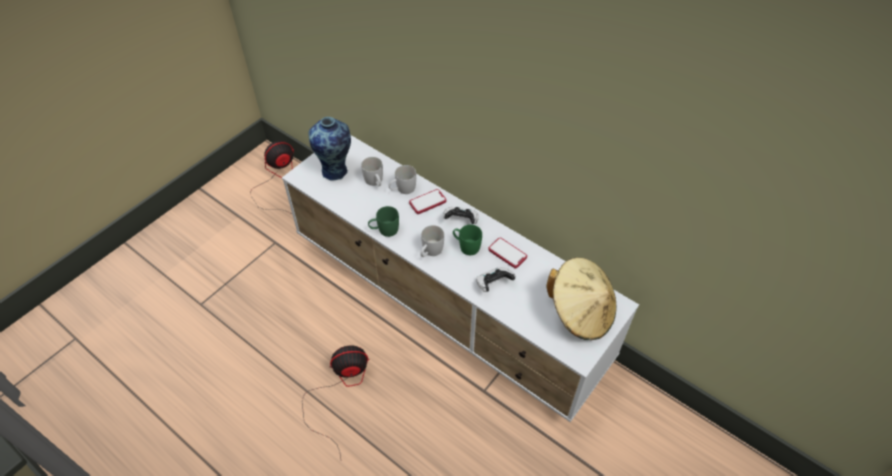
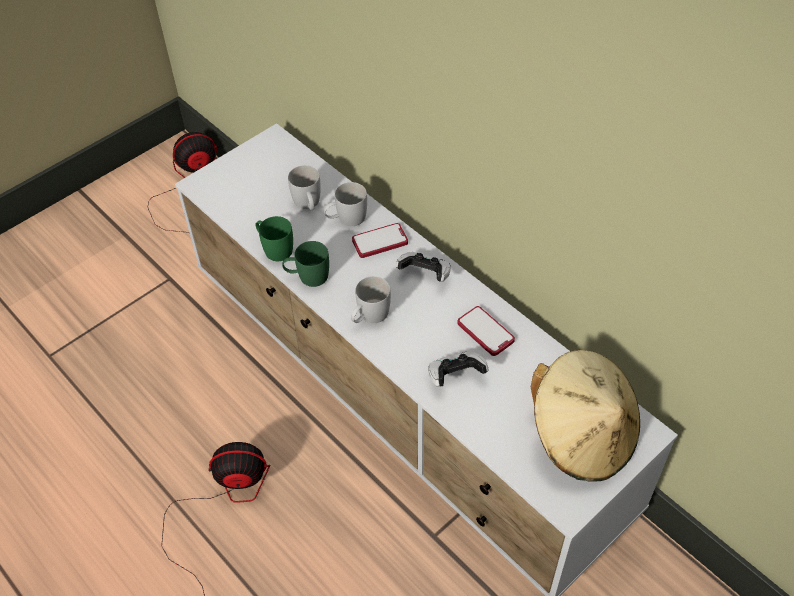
camera: 10 degrees right, 0 degrees up
vase [309,117,351,181] -> none
green mug [453,225,482,255] -> green mug moved to [255,216,293,261]

